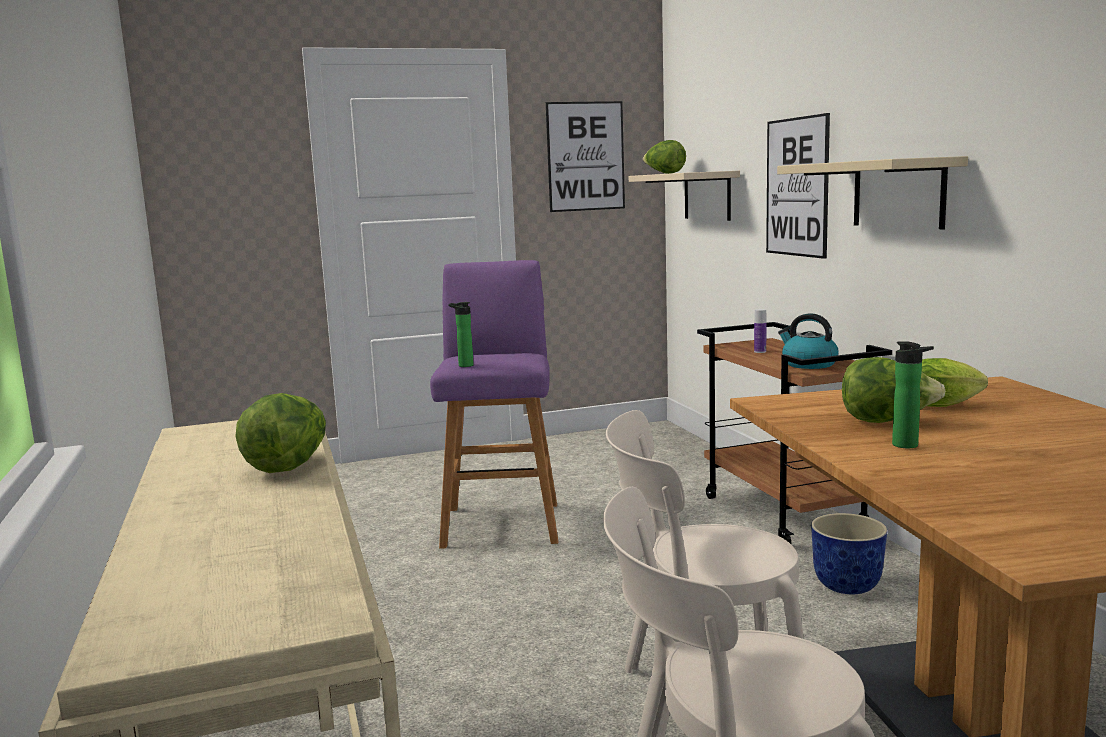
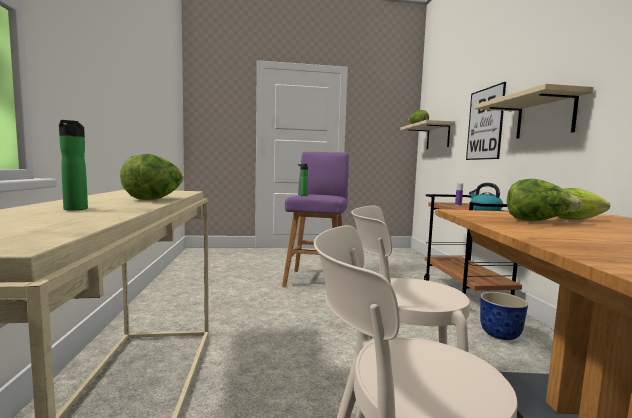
camera: 10 degrees right, 5 degrees down
picture [546,101,625,212] -> none
bottle [892,341,934,448] -> bottle moved to [59,120,88,210]

